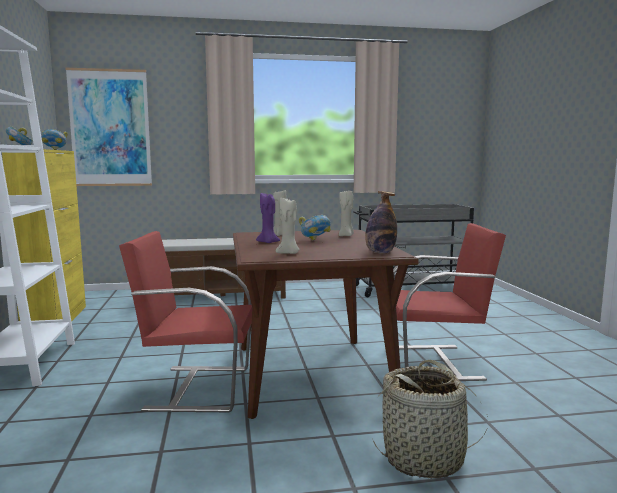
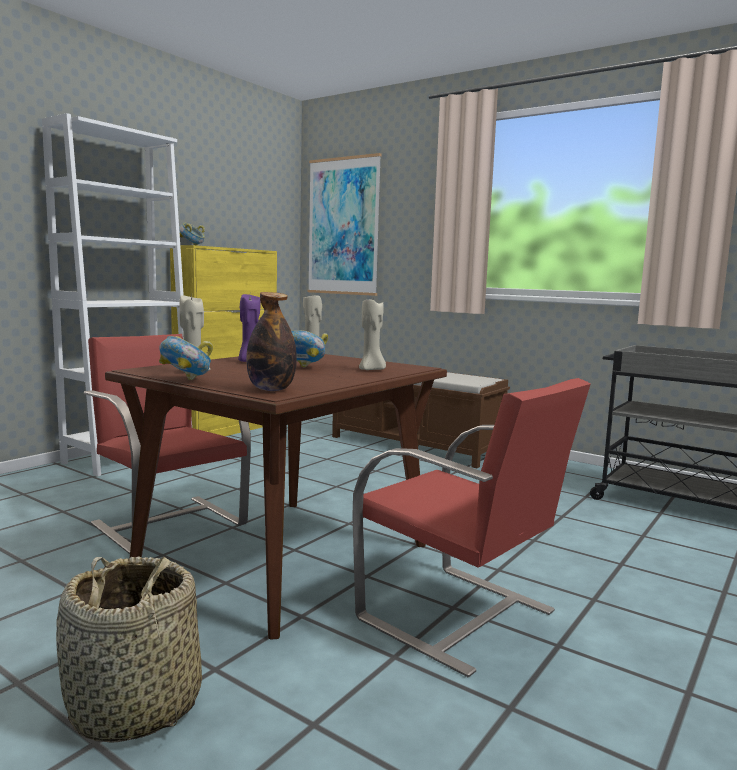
camera: 45 degrees right, 0 degrees up
bowl [41,129,68,150] -> bowl moved to [159,336,213,380]

